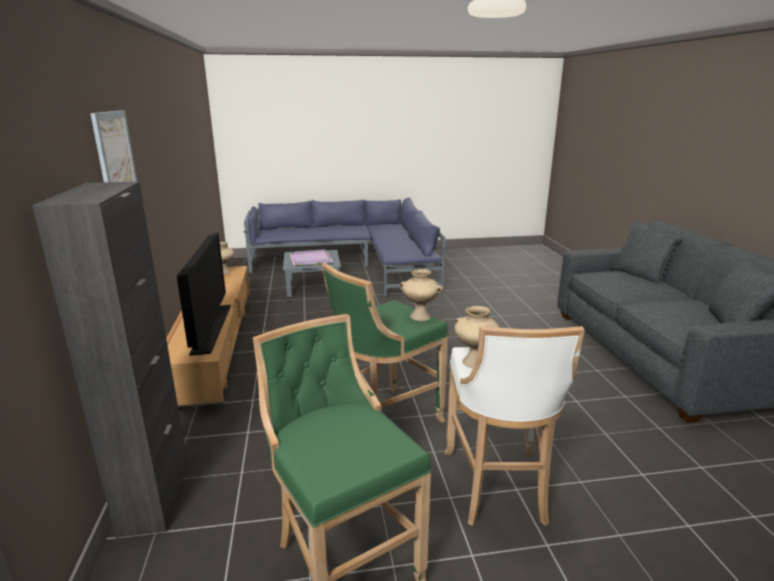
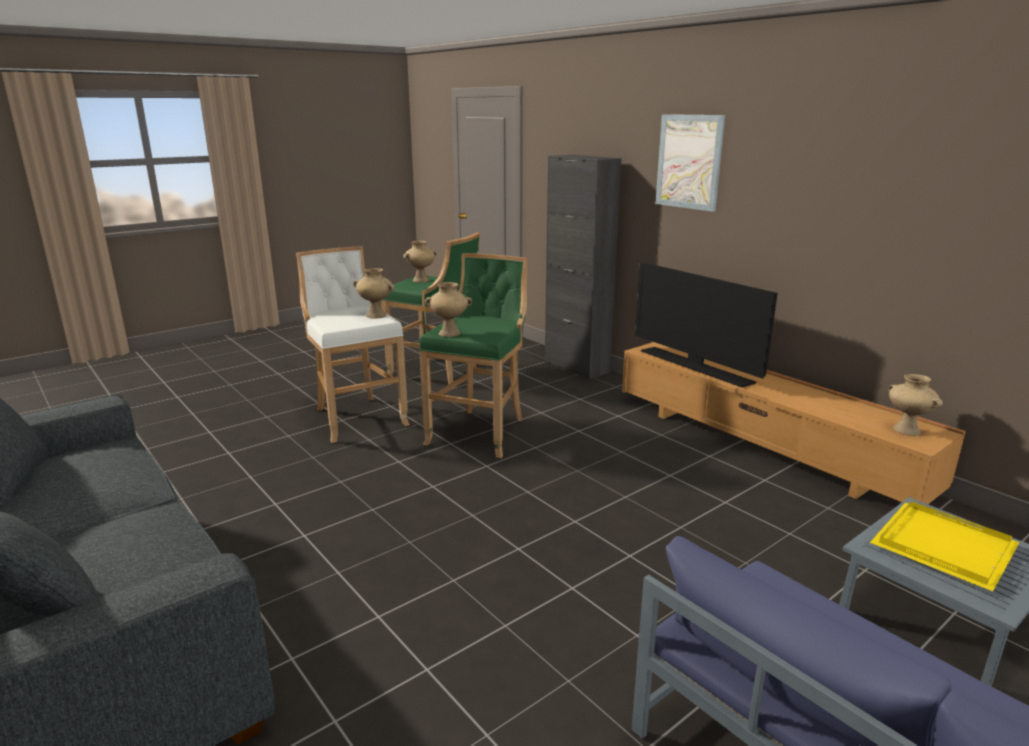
camera: 150 degrees right, 0 degrees up
purple tray [290,249,333,266] -> yellow tray [870,501,1020,591]
none -> beige vase [403,241,436,282]

